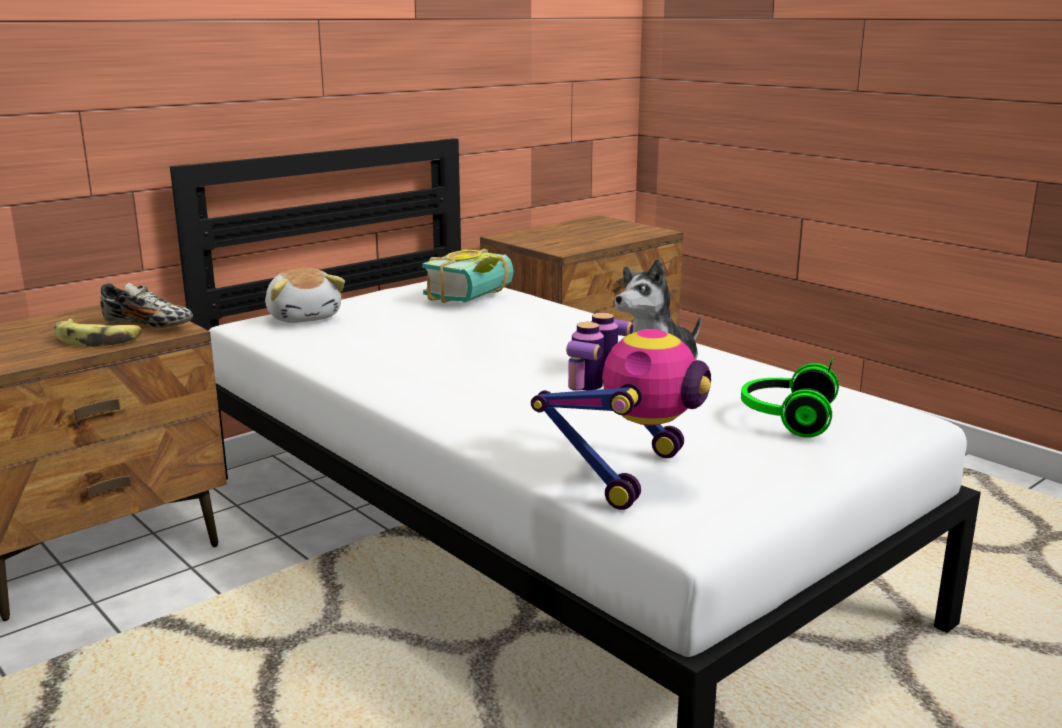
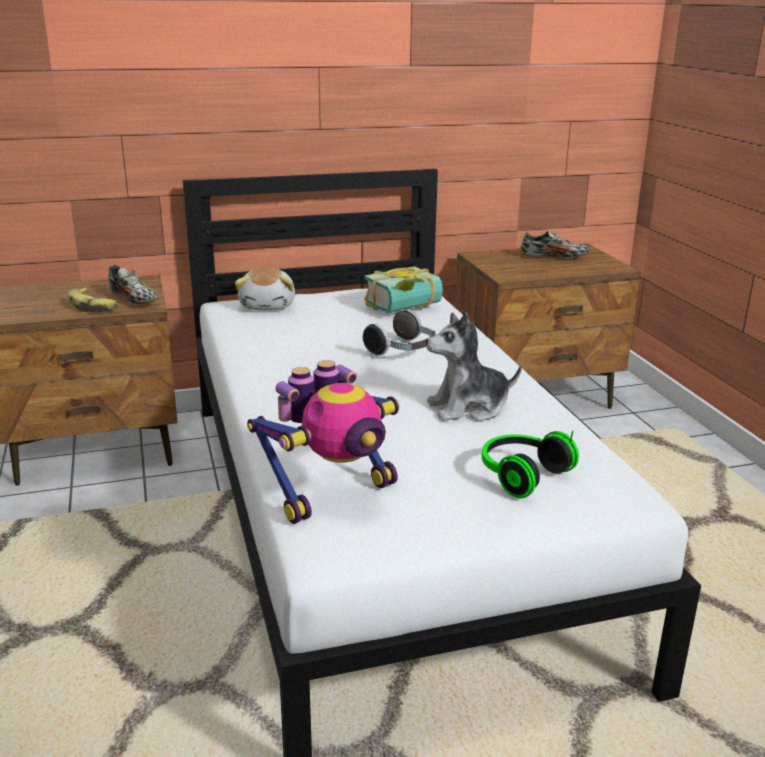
camera: 25 degrees right, 5 degrees up
none -> headphones [363,309,436,356]
none -> shoe [521,231,589,258]

